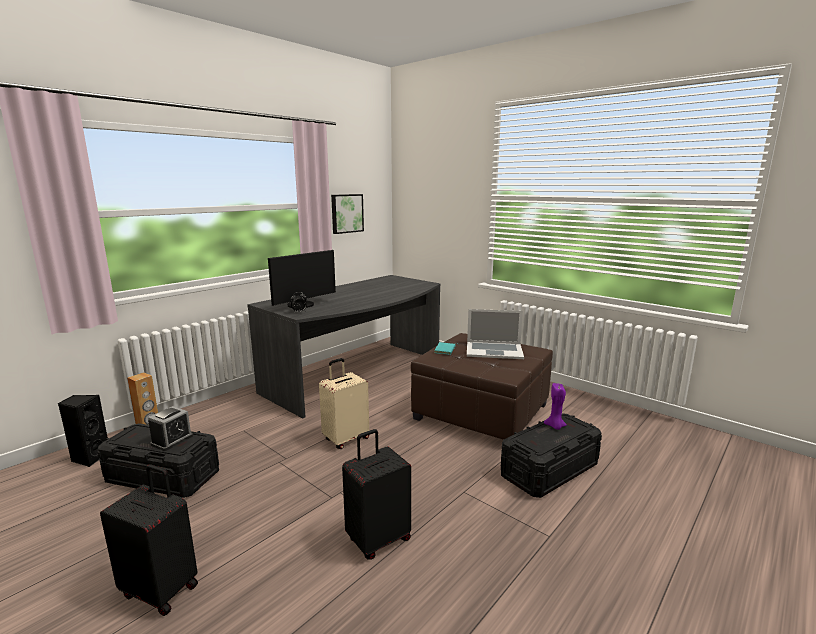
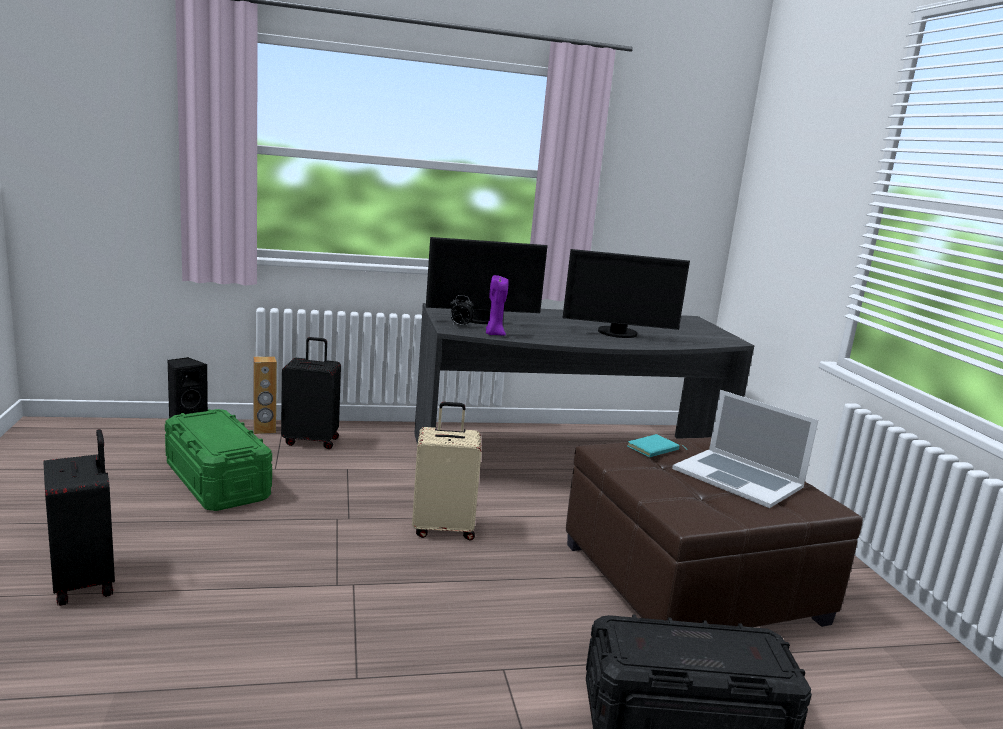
camera: 35 degrees right, 0 degrees up
black storage box [98,423,219,498] -> green storage box [165,409,272,511]
alarm clock [148,406,193,451] -> none
picture [331,194,364,234] -> none
black suitcase [342,429,411,560] -> black suitcase moved to [281,337,341,449]
purple candle [544,383,567,430] -> purple candle moved to [486,275,509,336]
none -> monitor [563,249,690,338]

